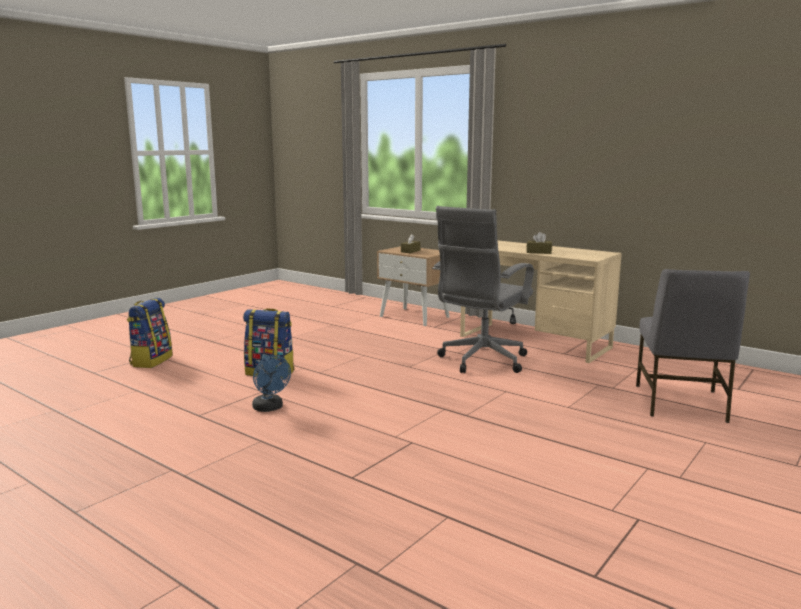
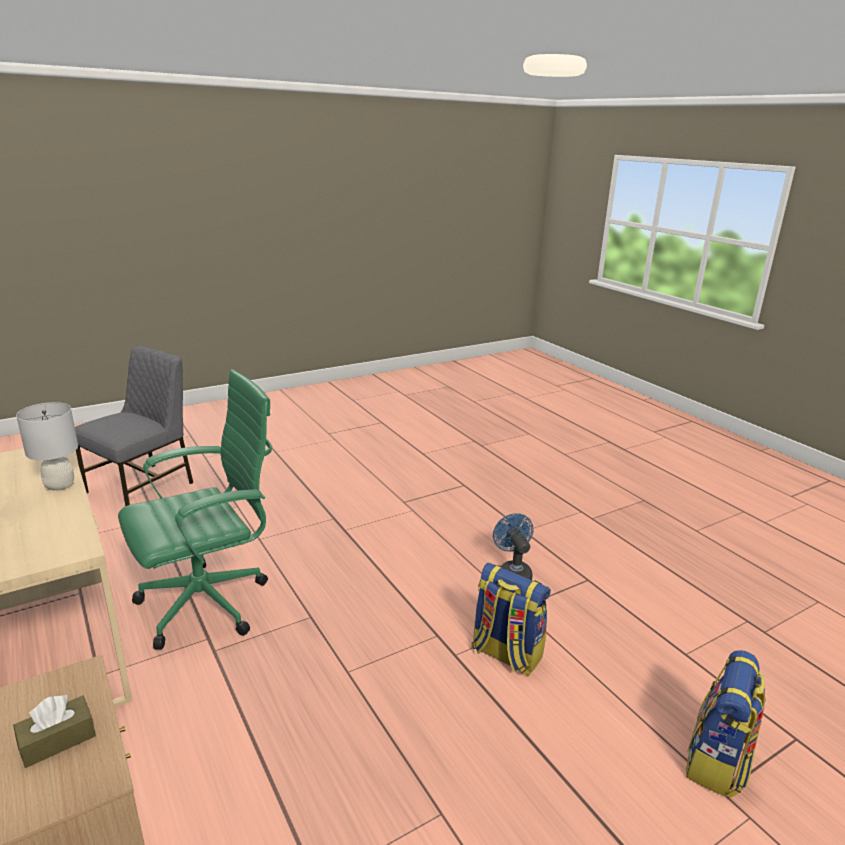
camera: 160 degrees left, 10 degrees up
grey office chair [432,206,534,373] -> green office chair [118,369,272,650]
brown tissue box [527,232,552,254] -> grey table lamp [16,402,78,491]

